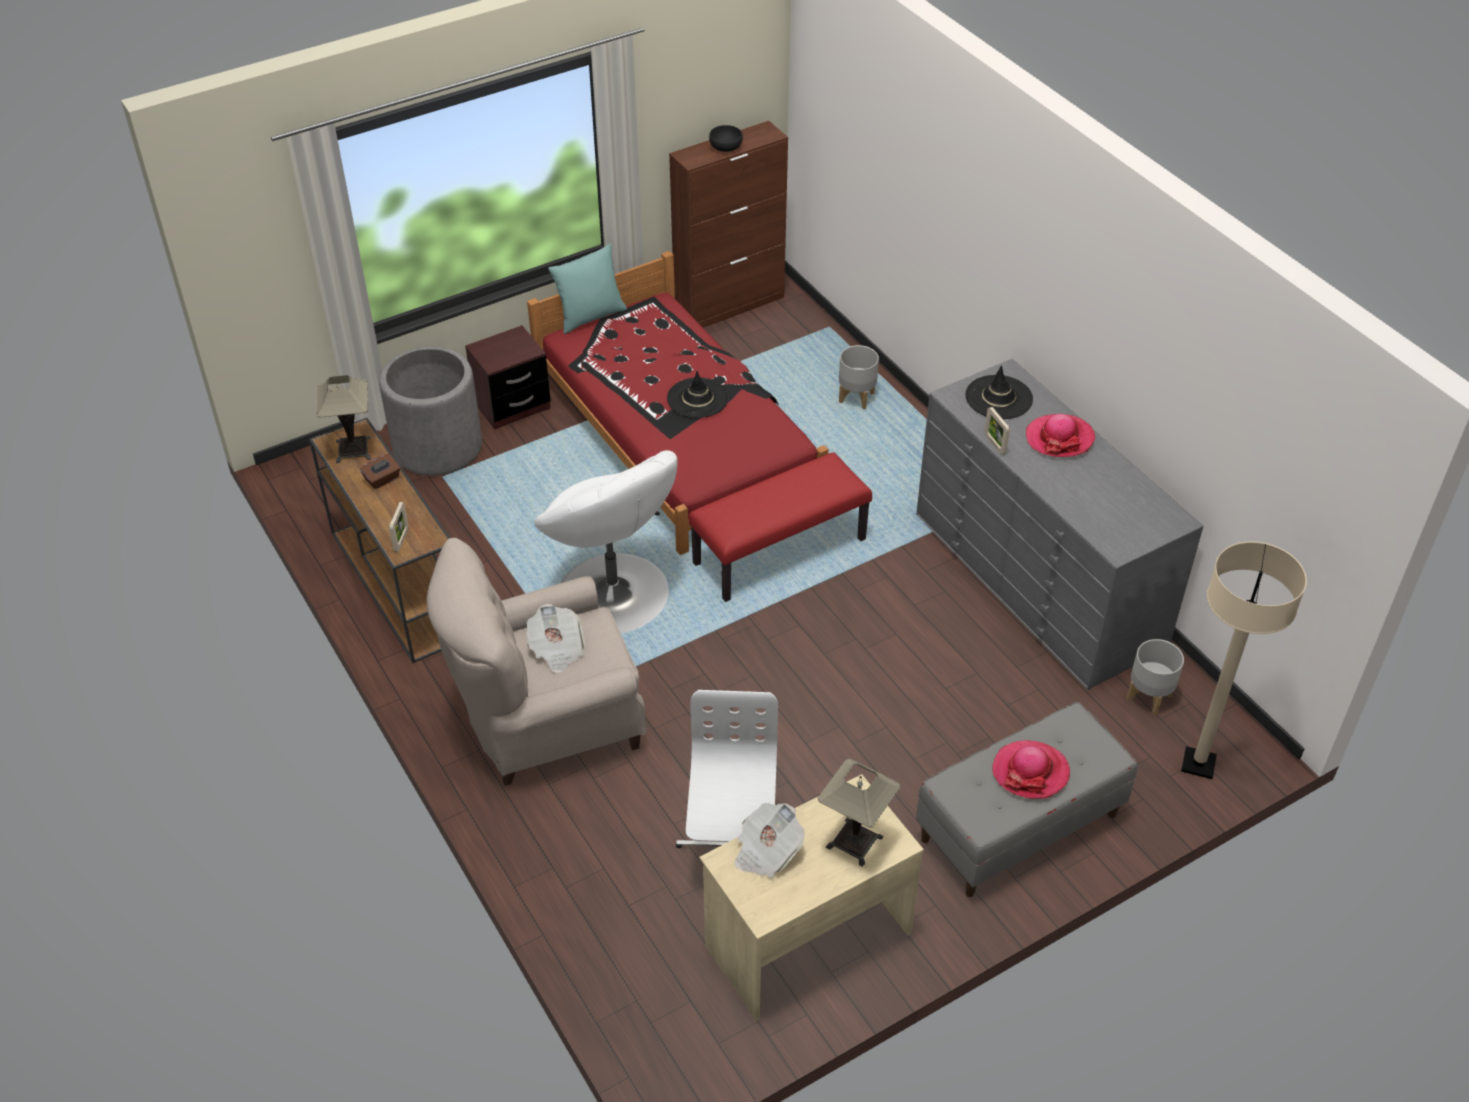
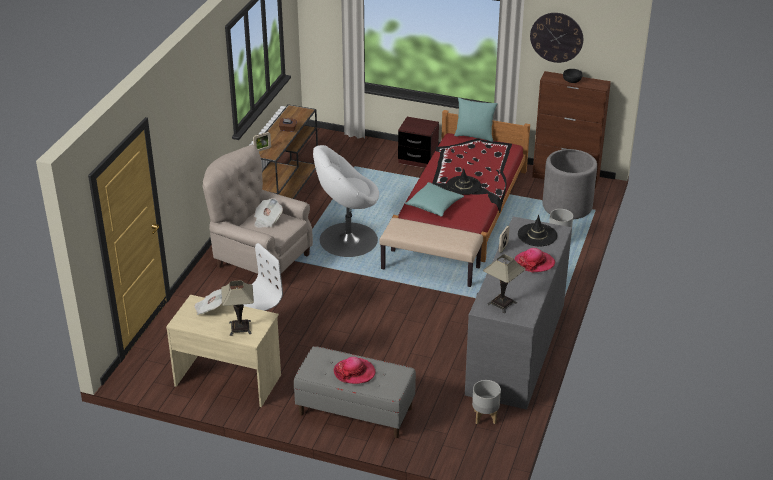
camera: 50 degrees right, 10 degrees down
table lamp [316,375,371,463] -> table lamp moved to [483,254,526,313]
grey planter [379,347,482,476] -> grey planter moved to [542,149,597,219]
white armchair [535,450,678,633] -> white armchair turned 60 degrees clockwise [313,145,379,257]
red bench [689,452,872,602] -> beige bench [379,218,483,287]
beige floor lamp [1181,541,1307,779] -> none
none -> turquoise pillow [405,182,464,217]
none -> wall clock [530,13,583,63]

